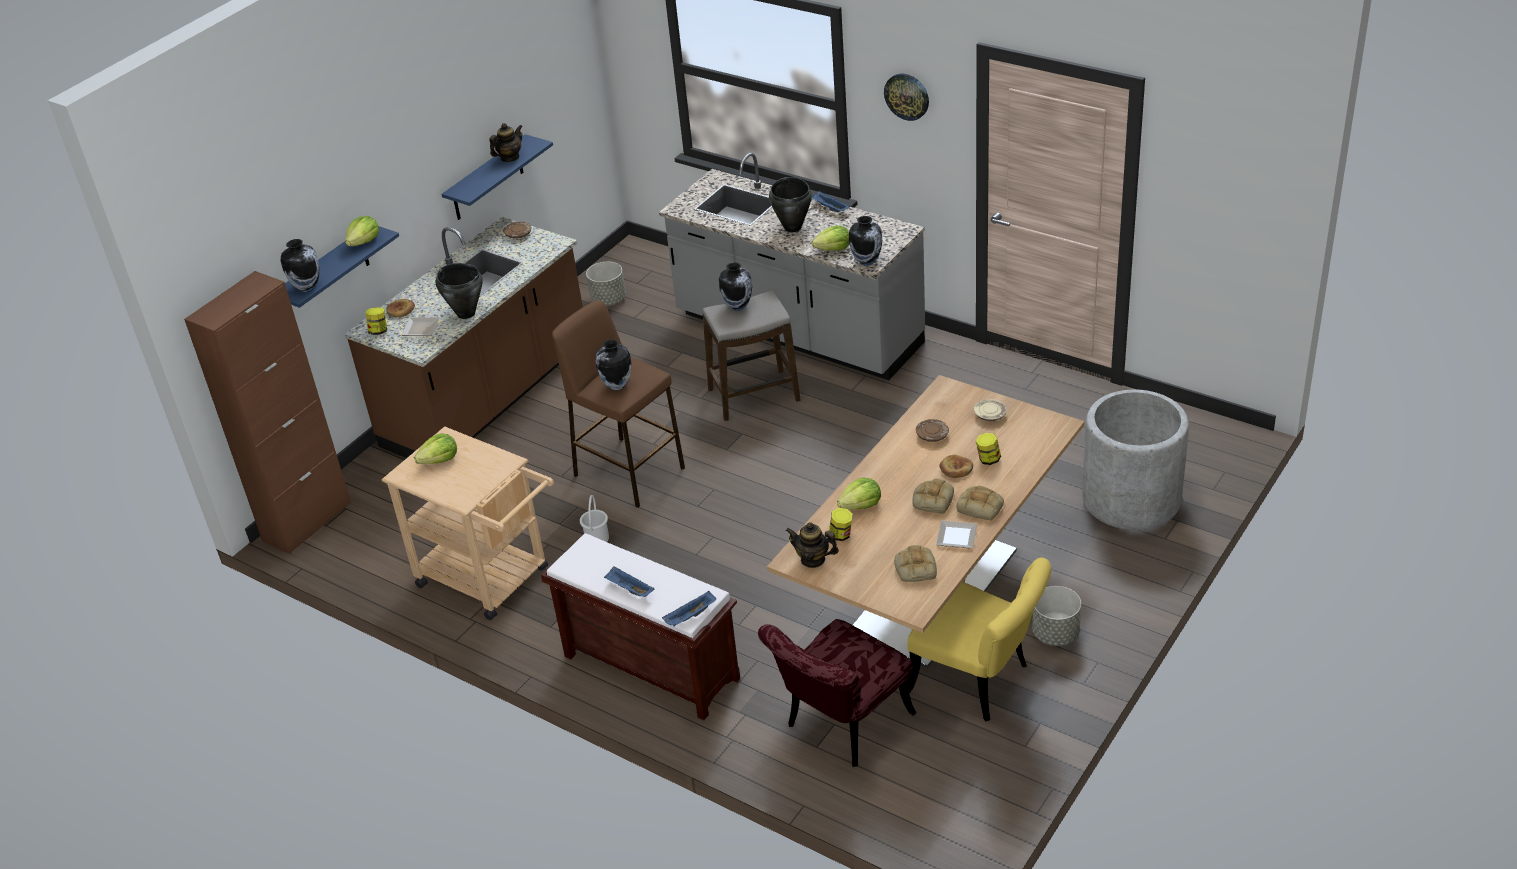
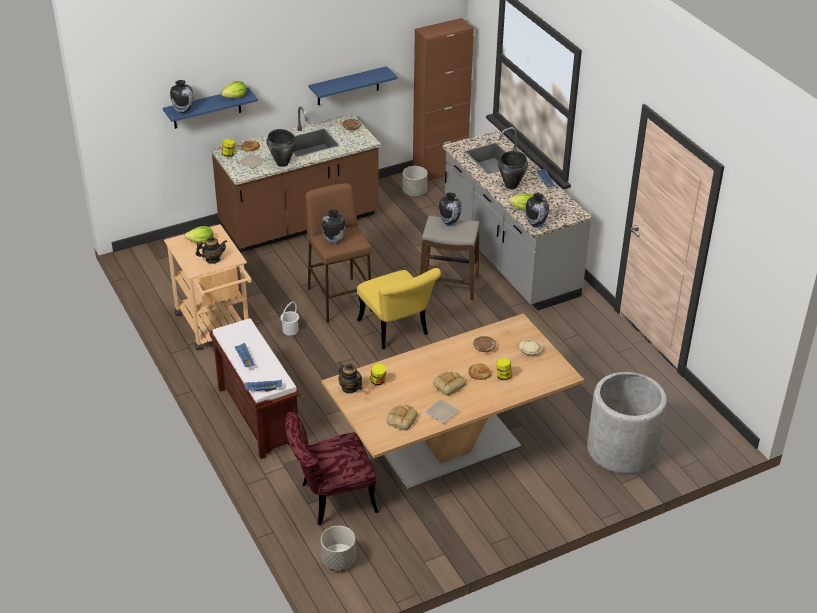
camera: 25 degrees right, 0 degrees up
brown cabinet [184,271,351,554] -> brown cabinet moved to [413,18,474,181]
teapot [489,123,523,162] -> teapot moved to [196,236,227,264]
lettuce [837,478,881,510] -> none
wall clock [884,74,929,121] -> none
yellow chair [907,558,1051,721] -> yellow chair moved to [357,268,441,349]
bread [957,486,1004,520] -> none
grey planter [1032,586,1081,646] -> grey planter moved to [321,526,356,570]

